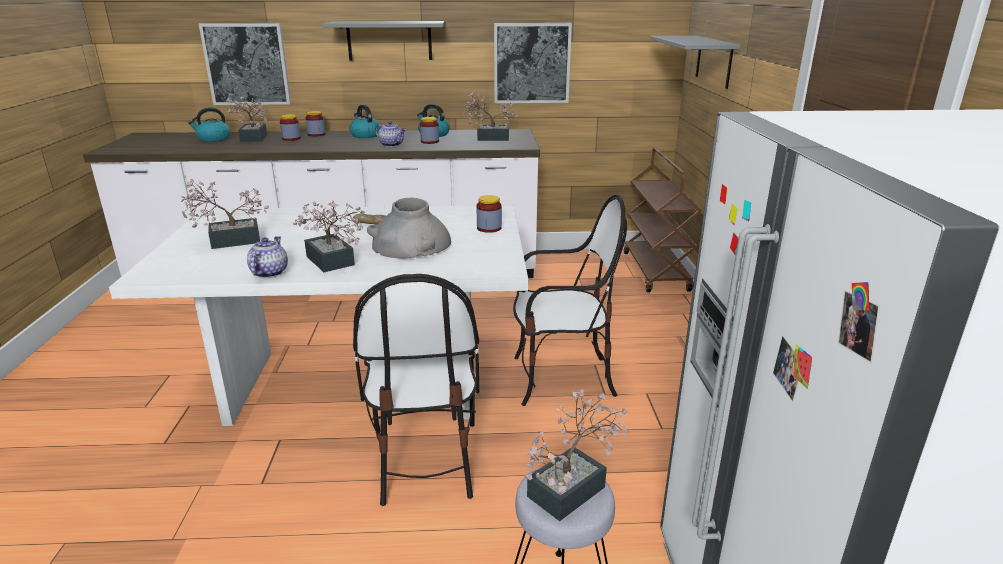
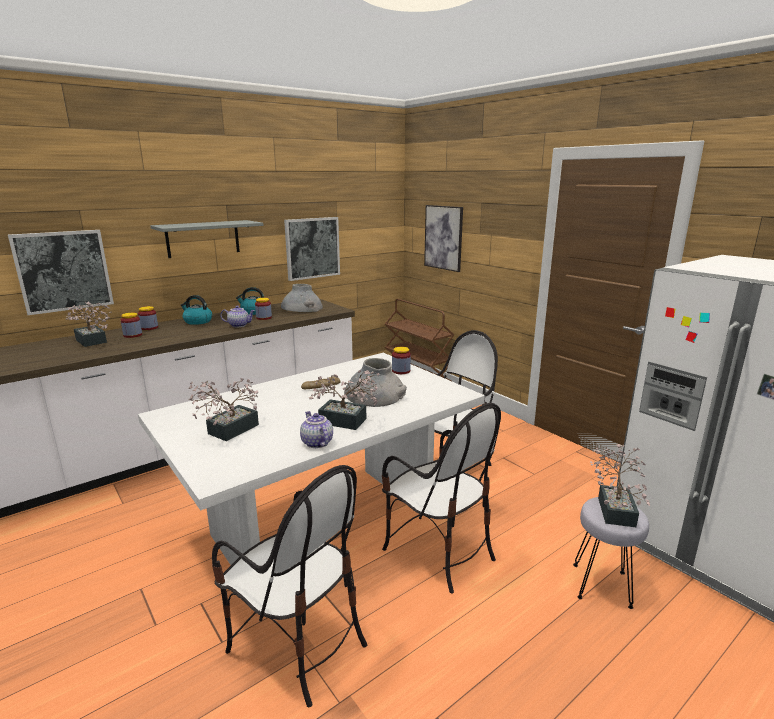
camera: 35 degrees left, 5 degrees down
kettle [188,107,231,142] -> none
potted plant [463,92,519,141] -> grey vase [281,284,323,312]
grey shelf [650,35,740,89] -> picture [424,205,463,272]
none -> chair [212,465,367,707]

